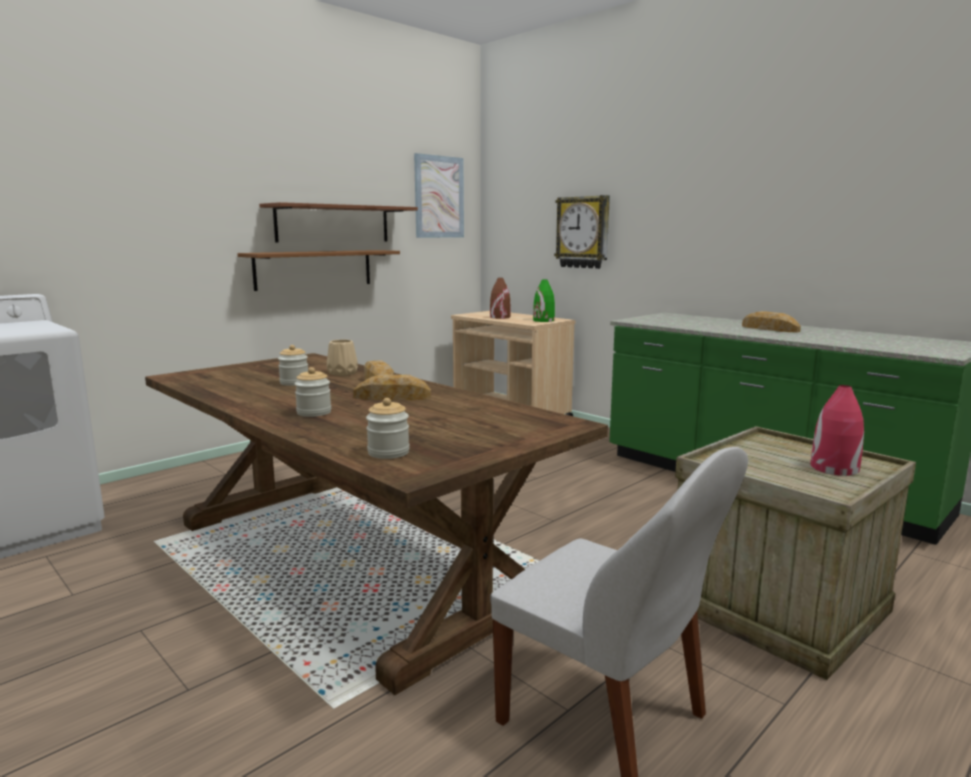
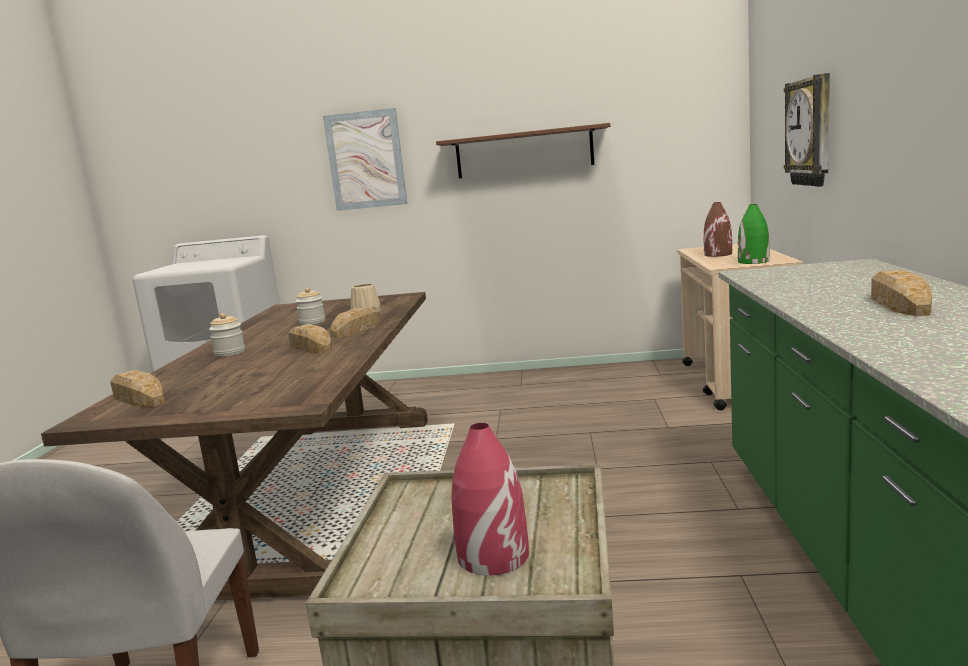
camera: 50 degrees right, 0 degrees up
brown shelf [237,250,400,291] -> none
jar [366,398,410,459] -> bread [110,370,165,407]
picture [414,153,464,238] -> picture moved to [323,108,408,211]

